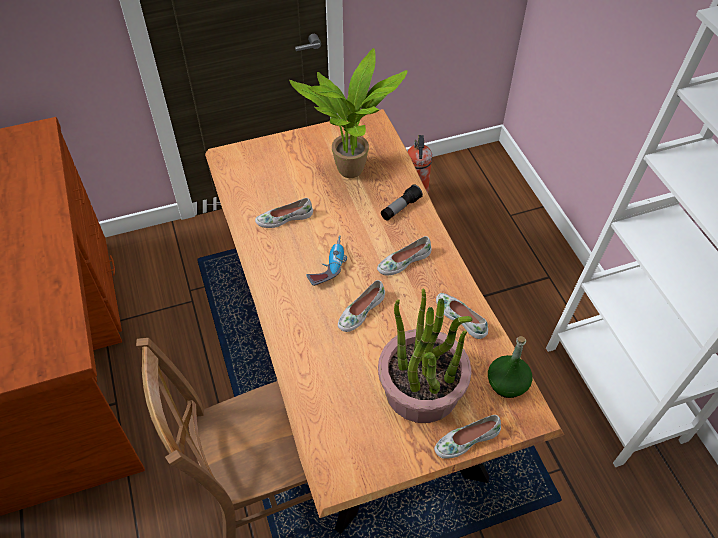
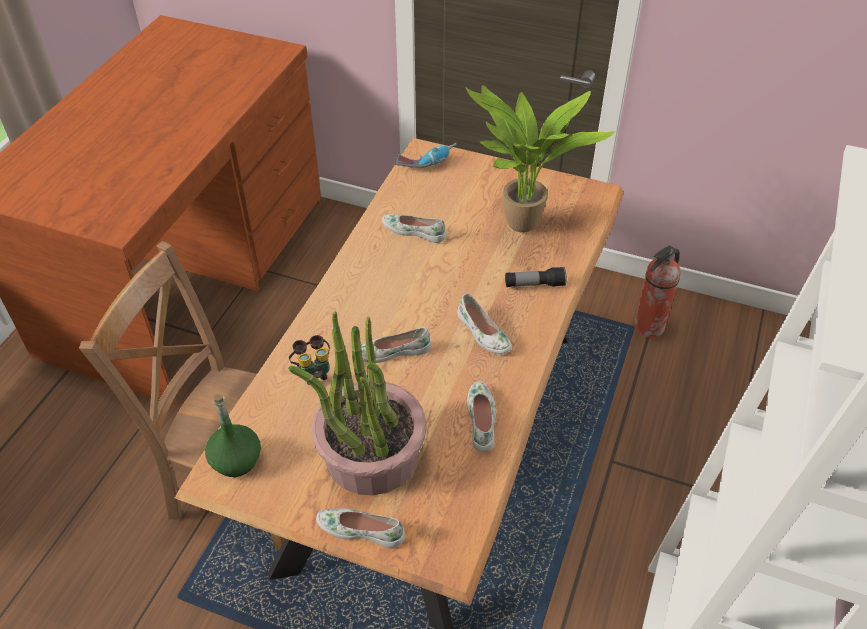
camera: 40 degrees right, 5 degrees down
power drill [306,235,347,286] -> power drill moved to [395,143,457,168]
white shoe [377,236,432,275] -> white shoe turned 135 degrees counterclockwise [457,294,512,354]
green bottle [488,336,532,398] -> green bottle moved to [205,394,261,477]
none -> binoculars [289,335,330,385]

